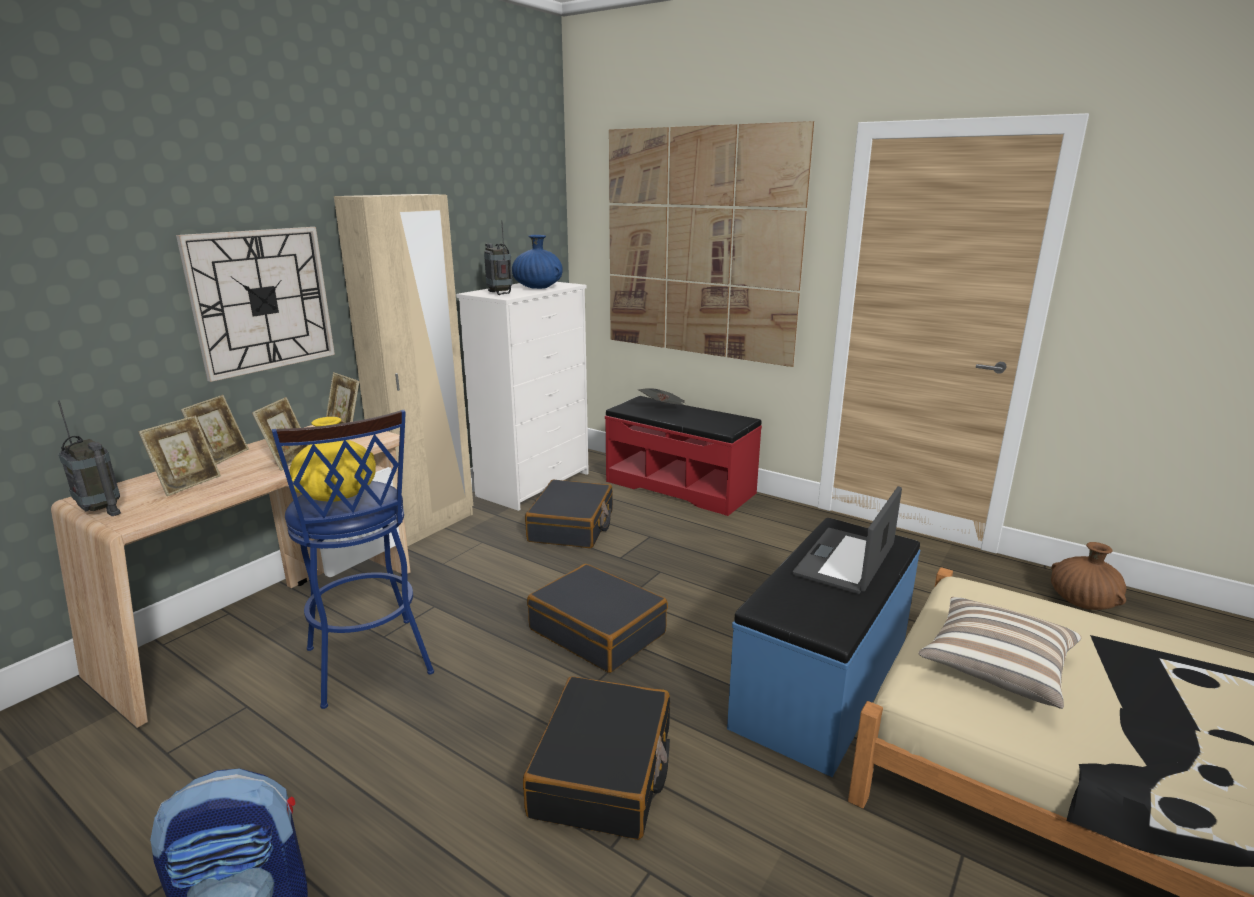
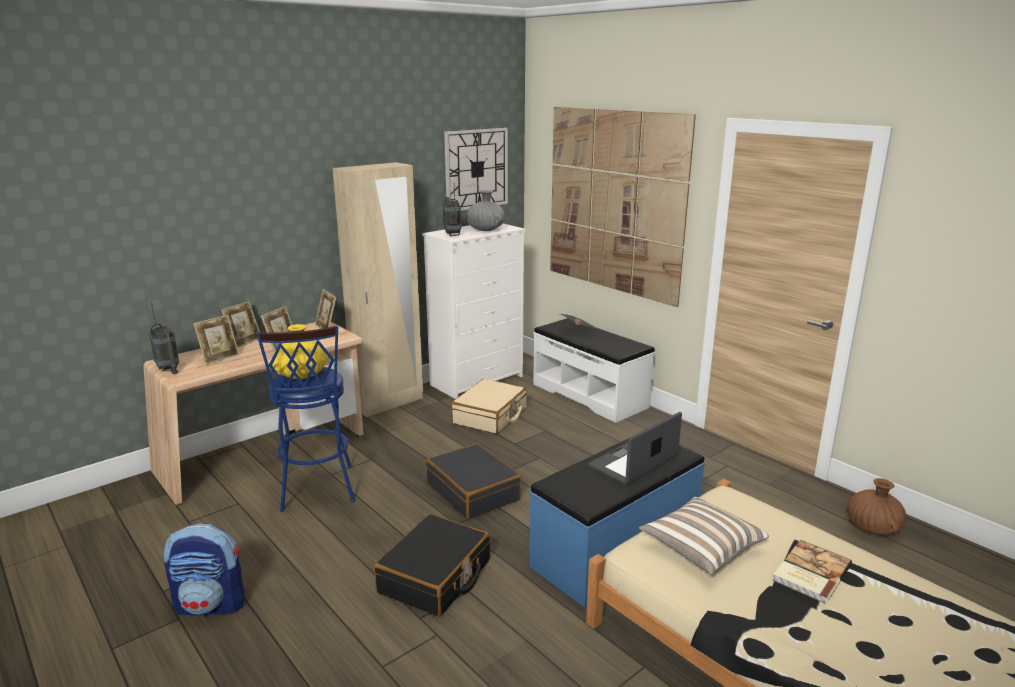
camera: 15 degrees right, 0 degrees up
wall clock [176,227,335,382] -> wall clock moved to [444,128,508,211]
blue vase [512,235,563,289] -> grey vase [466,190,505,231]
black suitcase [525,480,613,548] -> beige suitcase [451,379,527,434]
red bench [605,396,762,516] -> white bench [533,318,655,423]
none -> book [772,539,852,604]

